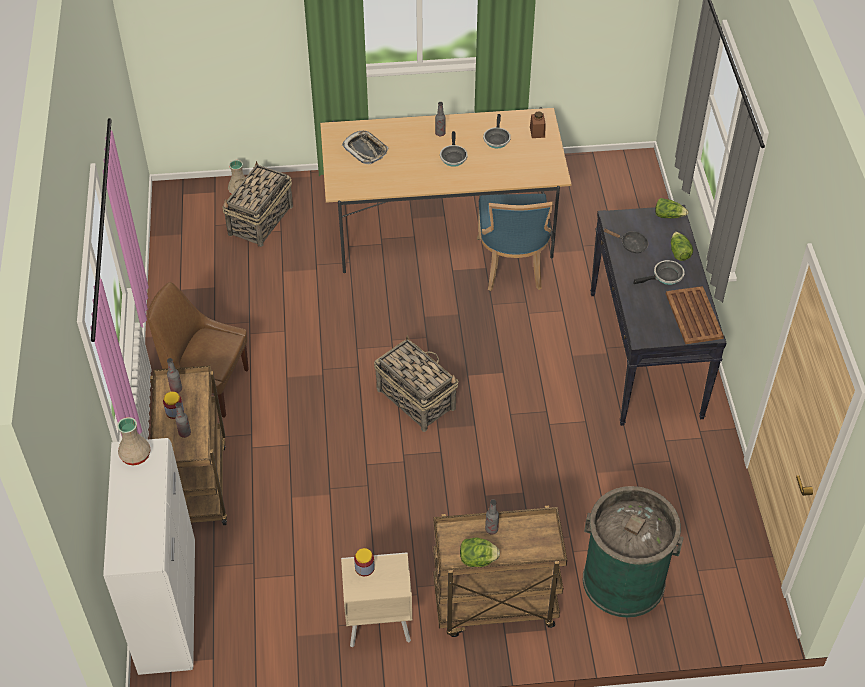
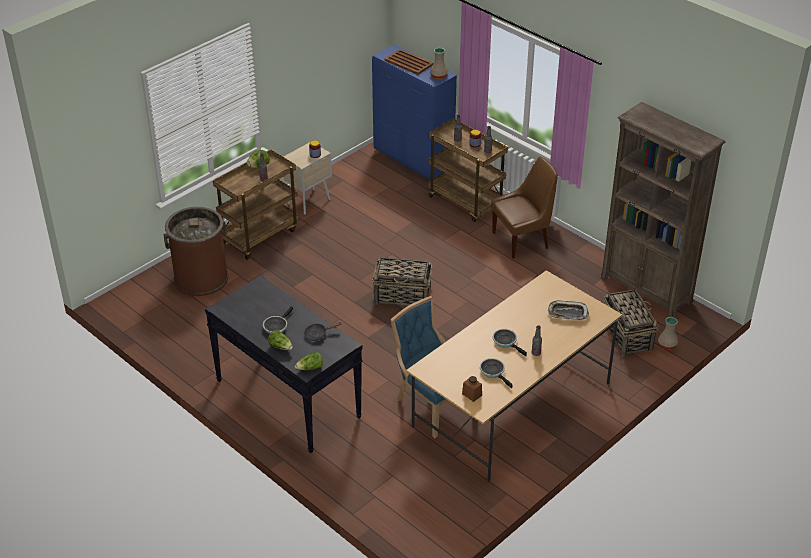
camera: 140 degrees right, 10 degrees down
white cabinet [103,438,195,675] -> blue cabinet [372,44,457,180]
green trash can [583,486,683,618] -> brown trash can [164,207,228,296]
brown tray [666,286,724,344] -> brown tray moved to [385,49,434,75]
none -> brown bookcase [601,102,725,317]

